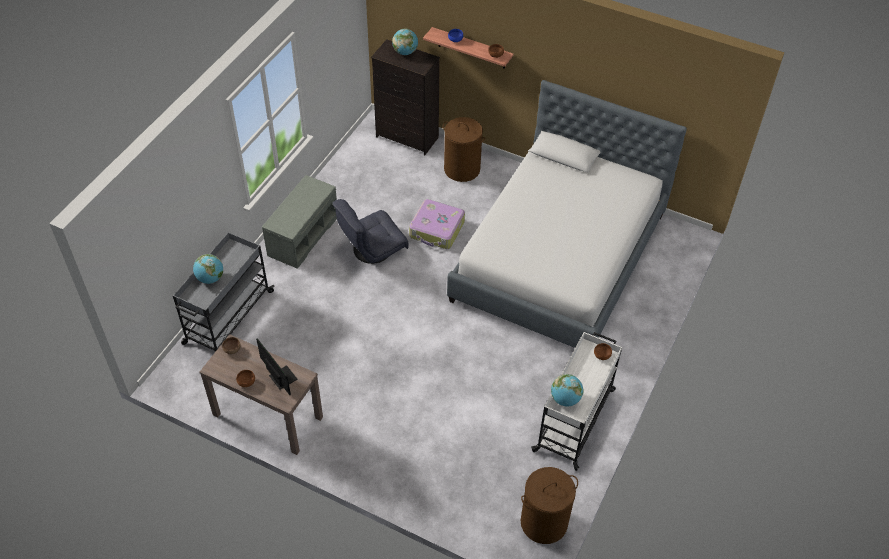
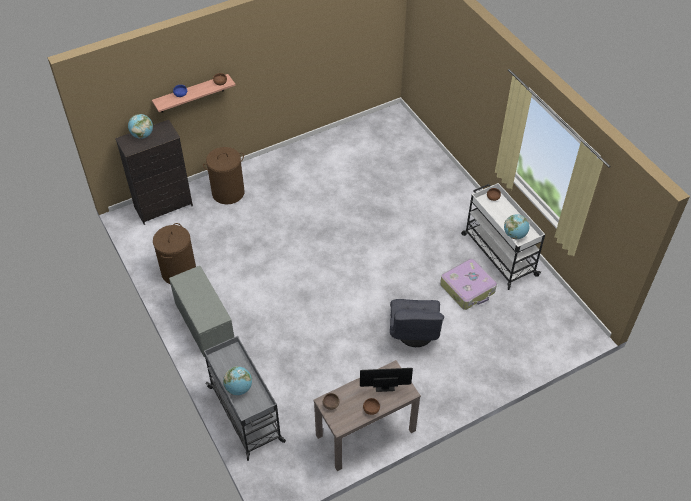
camera: 55 degrees left, 0 degrees up
grey armchair [332,199,409,264] -> grey armchair moved to [390,299,444,347]
suitcase [409,199,465,249] -> suitcase moved to [440,259,497,310]
bed [447,80,687,348] -> none
brown laundry basket [521,467,578,544] -> brown laundry basket moved to [153,223,196,284]

